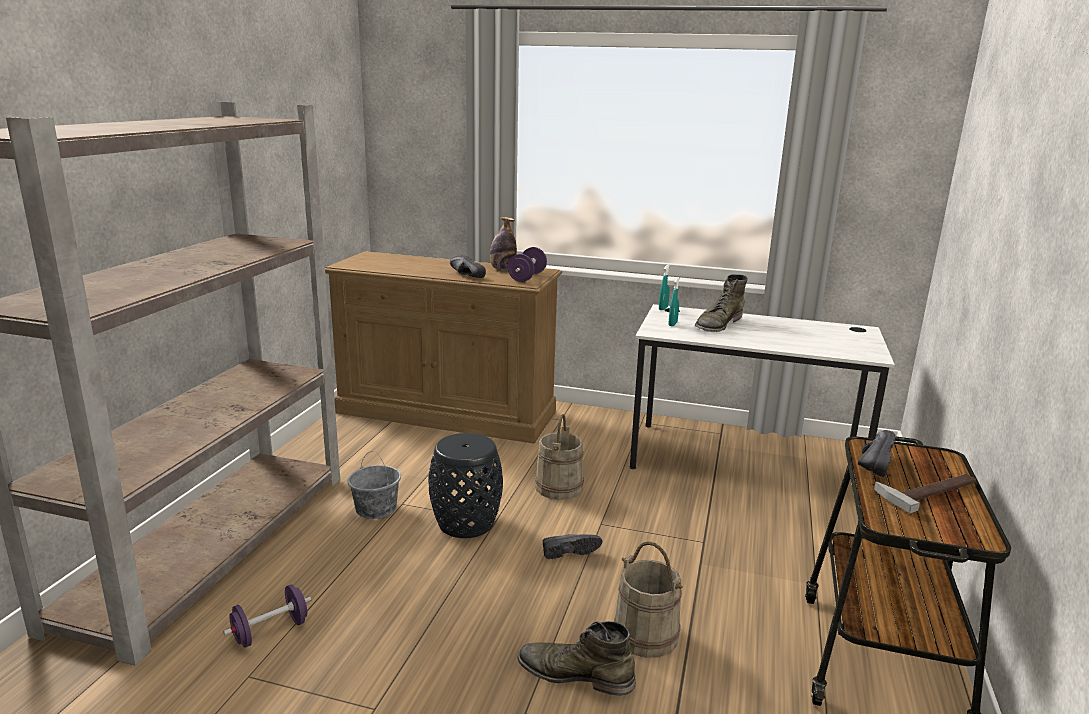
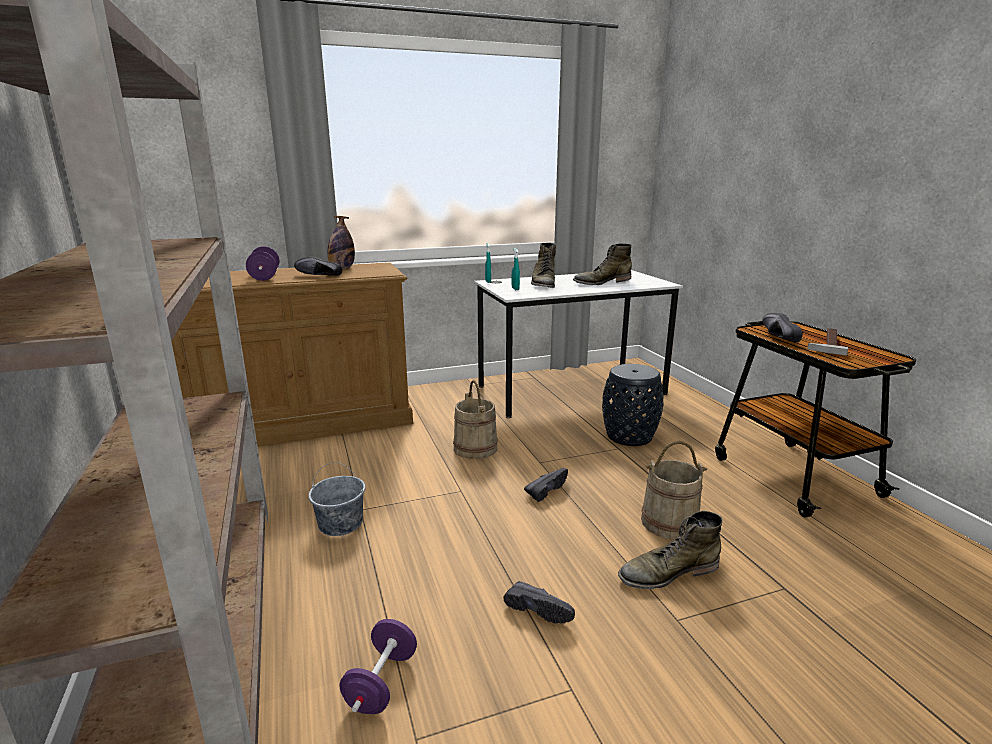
camera: 35 degrees left, 0 degrees up
black stool [428,433,503,538] -> black stool moved to [602,364,664,446]
purple dumbbell [508,247,547,282] -> purple dumbbell moved to [246,246,279,281]
none -> black shoe [504,581,575,624]
none -> green boot [573,243,632,285]

